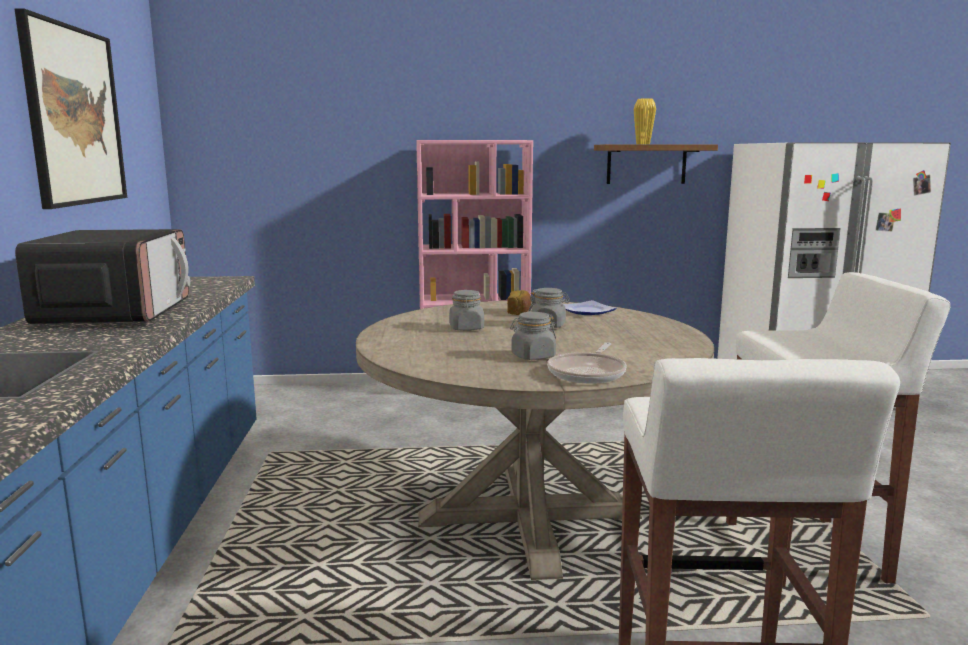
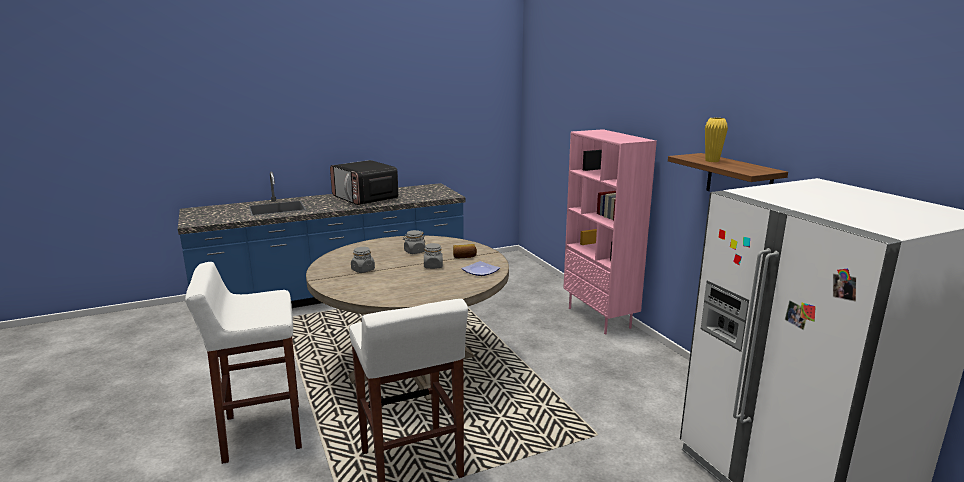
camera: 70 degrees right, 5 degrees up
picture [14,8,127,209] -> none
microwave [15,229,190,325] -> microwave turned 75 degrees clockwise [330,160,399,205]
frying pan [547,342,627,384] -> none

